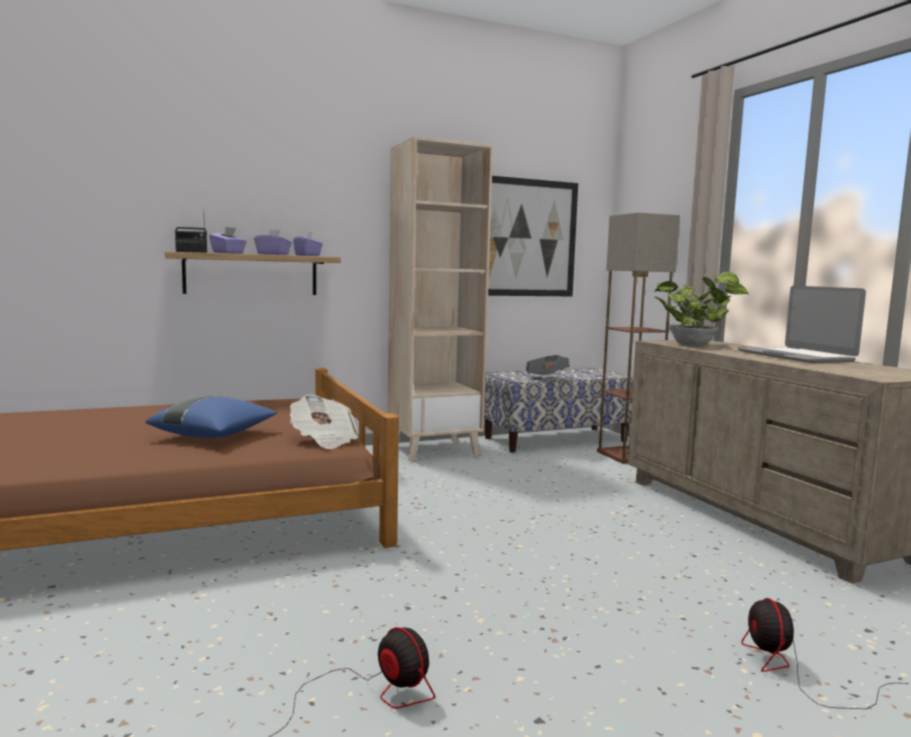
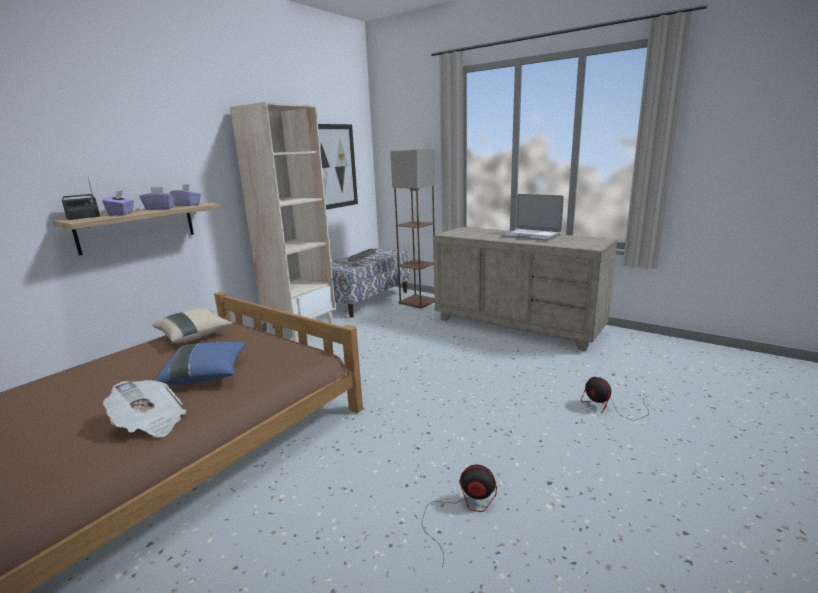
camera: 30 degrees left, 10 degrees up
newspaper [290,395,358,449] -> newspaper moved to [103,380,187,438]
potted plant [654,272,749,346] -> none
none -> beige pillow [153,309,233,343]

